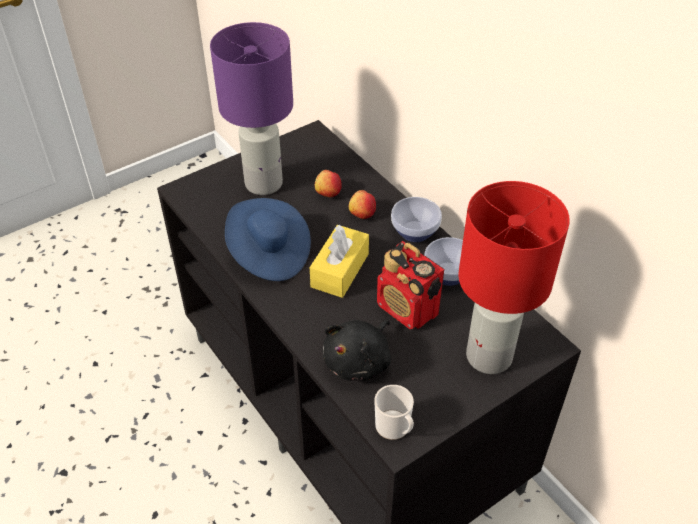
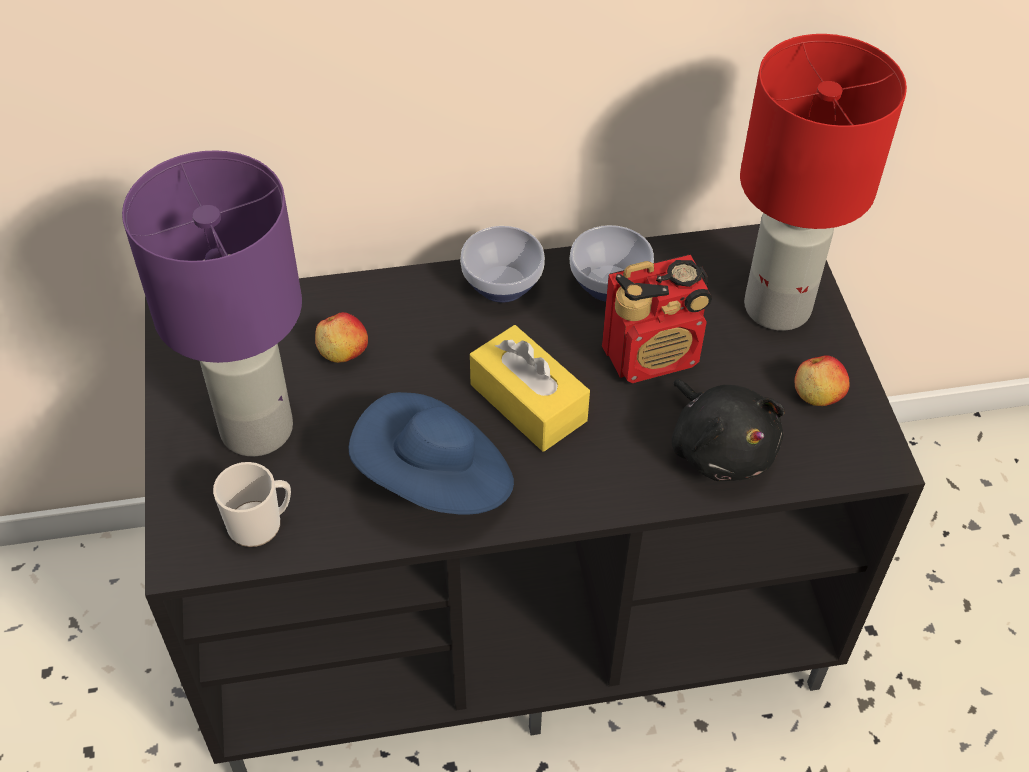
camera: 65 degrees left, 5 degrees up
apple [349,190,376,219] -> apple moved to [794,355,850,406]
mug [374,385,414,440] -> mug moved to [213,462,291,547]

